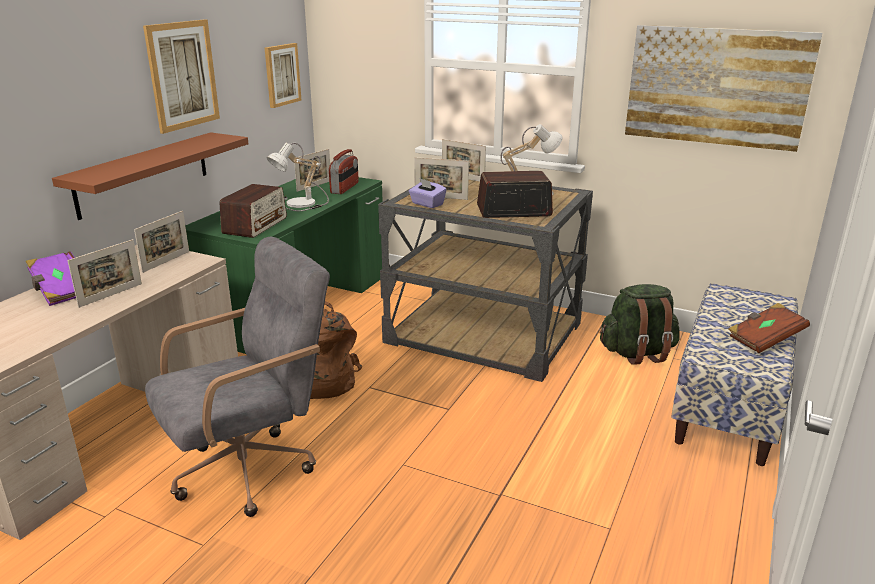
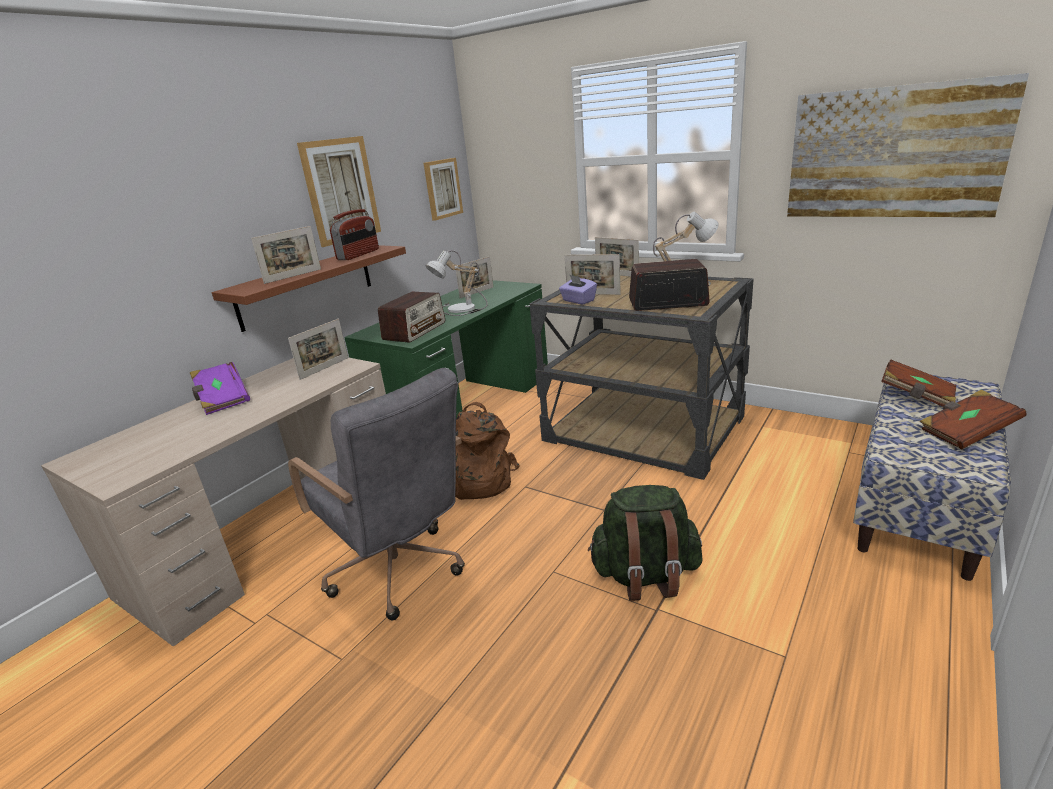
camera: 10 degrees right, 0 degrees up
picture frame [67,239,142,308] -> picture frame moved to [251,226,321,284]
grey office chair [145,237,330,517] -> grey office chair turned 75 degrees clockwise [288,368,465,620]
radio [329,149,359,194] -> radio moved to [330,209,379,260]
green backpack [600,284,679,365] -> green backpack moved to [588,485,702,601]
none -> brown book [881,360,956,407]

